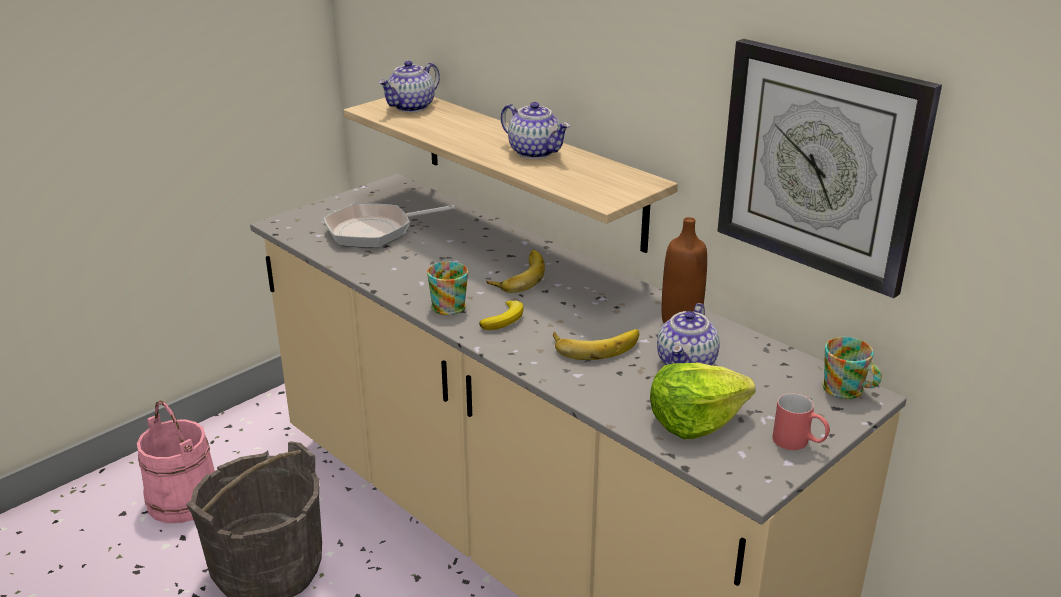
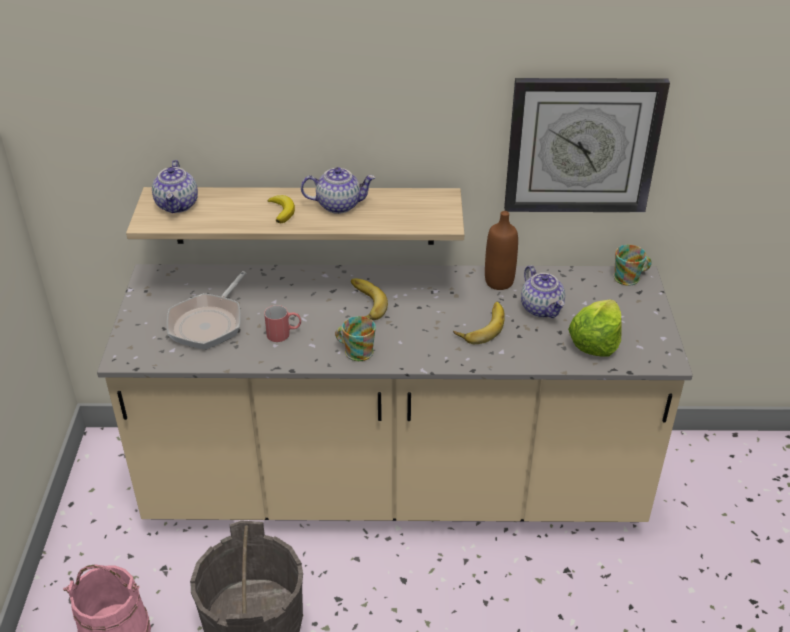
camera: 45 degrees left, 10 degrees up
banana [479,301,524,330] -> banana moved to [268,195,295,223]
red mug [772,393,830,450] -> red mug moved to [264,305,301,342]

